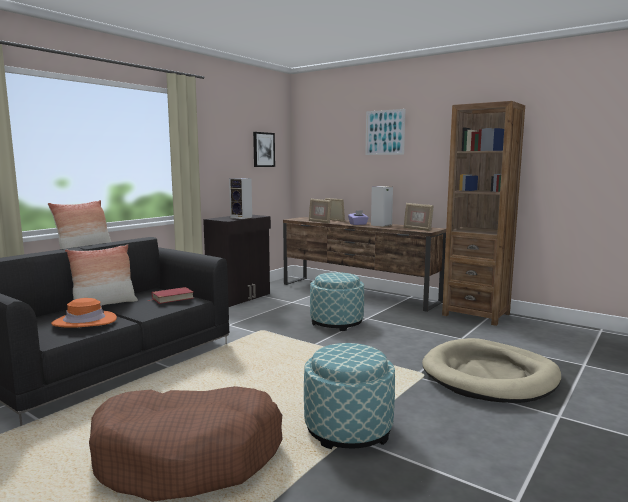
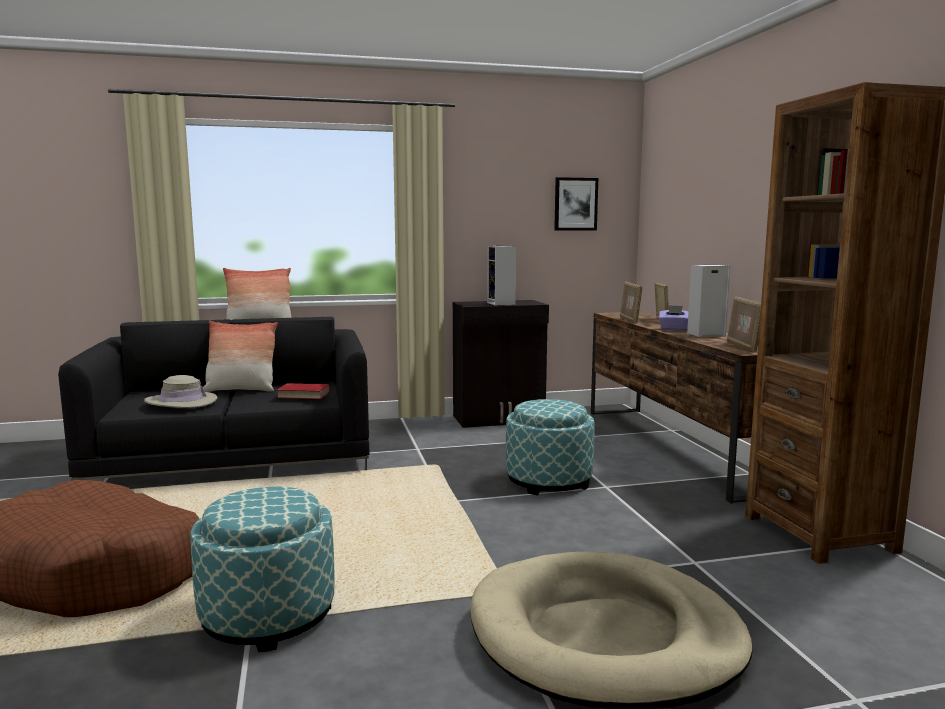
camera: 40 degrees right, 0 degrees up
orange hat [51,298,117,328] -> beige hat [144,375,217,408]
picture [365,109,406,155] -> none

